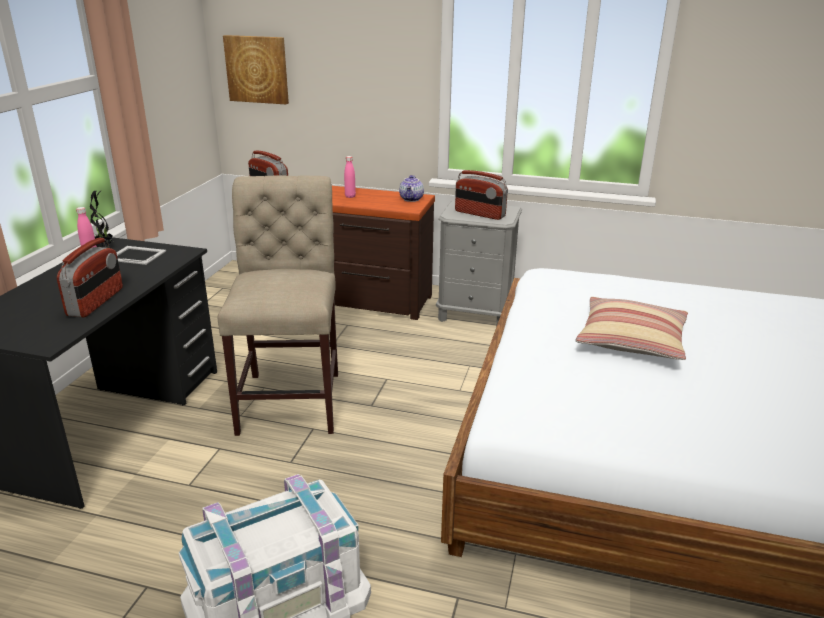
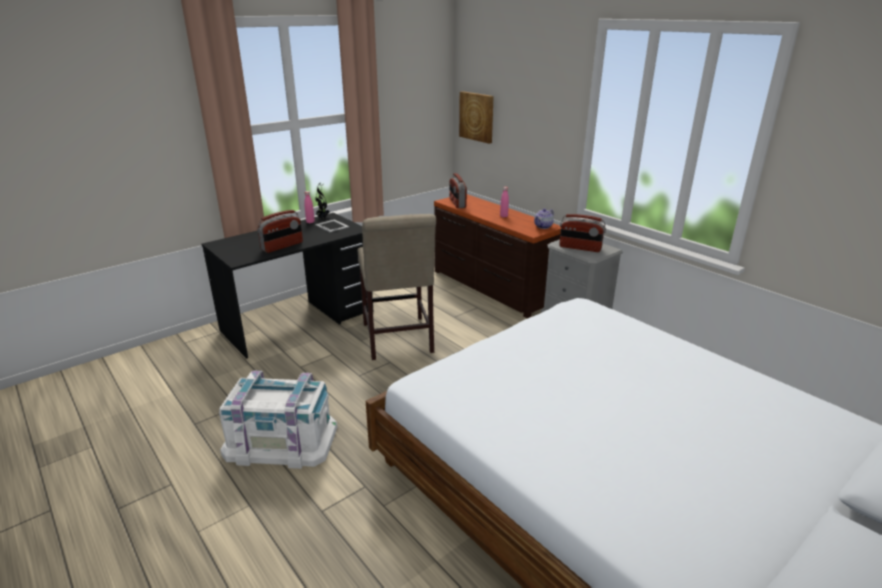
camera: 35 degrees right, 0 degrees up
beige chair [217,175,338,436] -> beige chair turned 135 degrees clockwise [357,214,436,360]
radio [455,170,508,220] -> radio turned 45 degrees counterclockwise [559,214,606,252]
pillow [576,297,688,360] -> none

